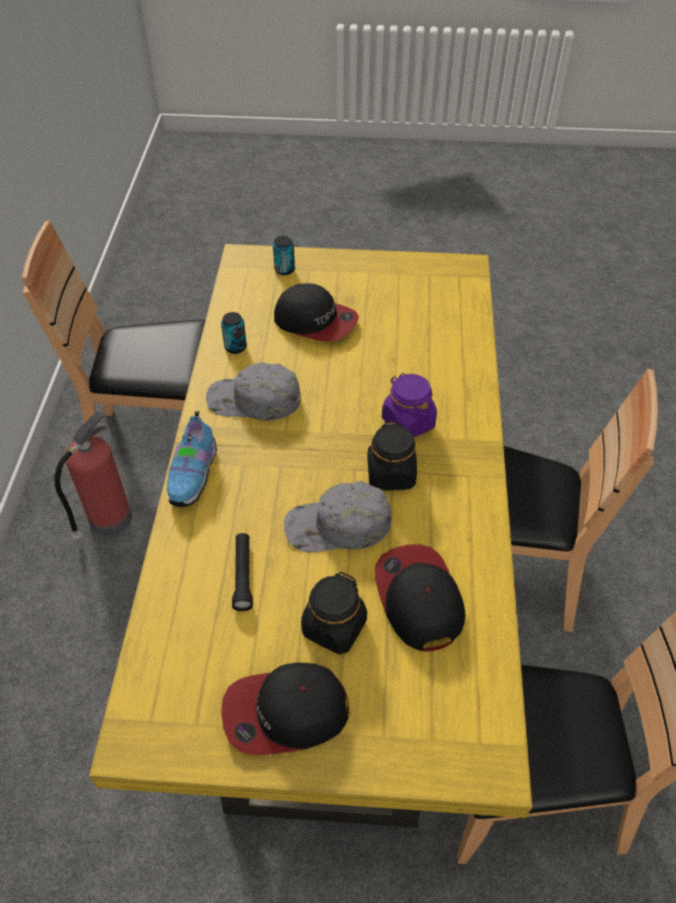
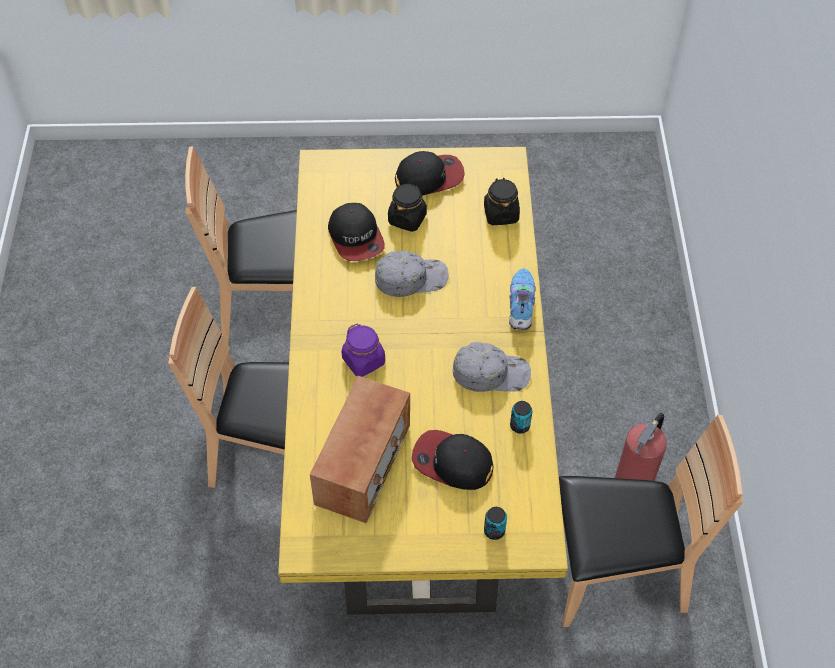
camera: 175 degrees right, 5 degrees up
black flashlight [232,533,253,611] -> none
black jar [367,421,417,490] -> black jar moved to [484,178,520,225]
none -> radio [310,376,410,523]

